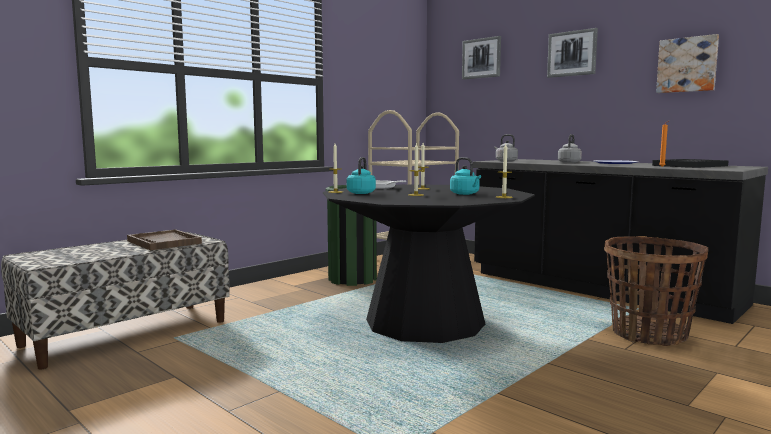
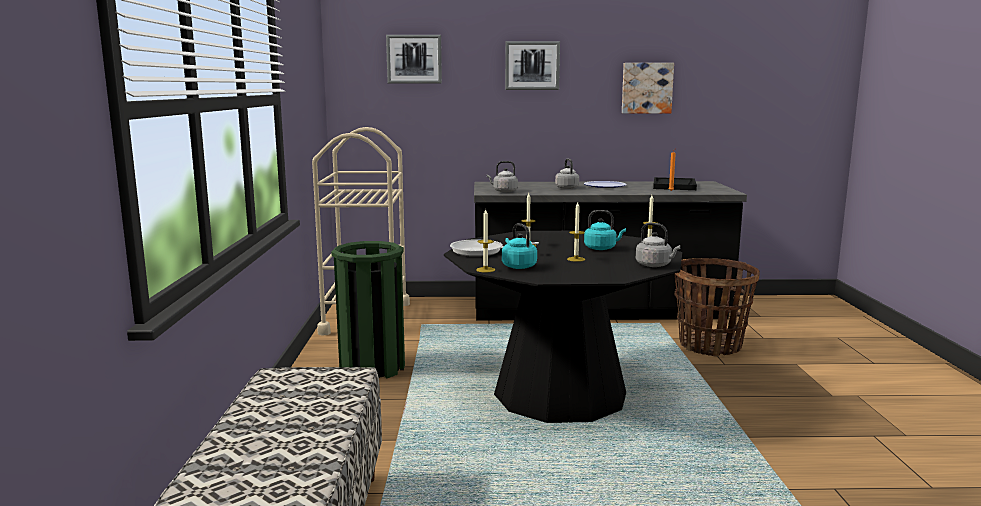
camera: 45 degrees left, 5 degrees up
brown tray [127,229,202,250] -> none
none -> grey kettle [636,223,681,267]

